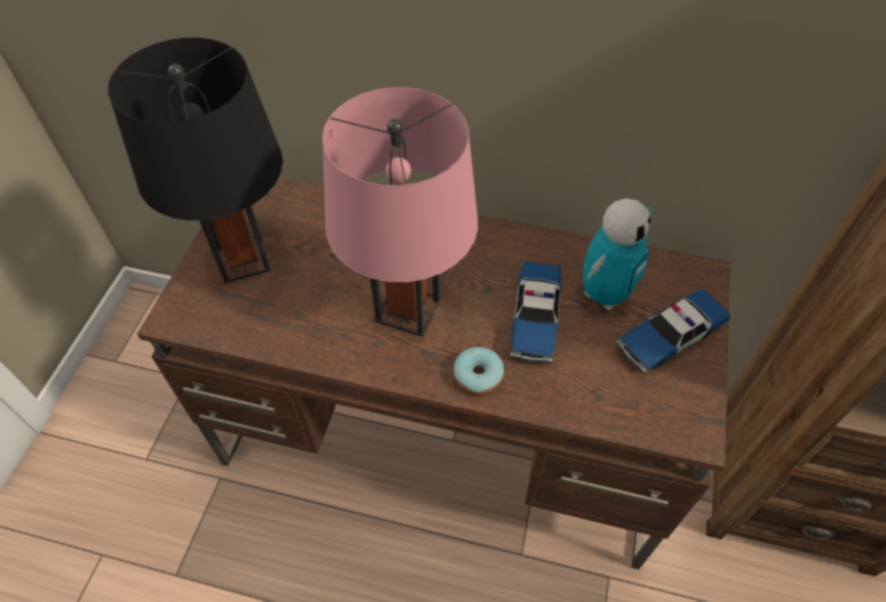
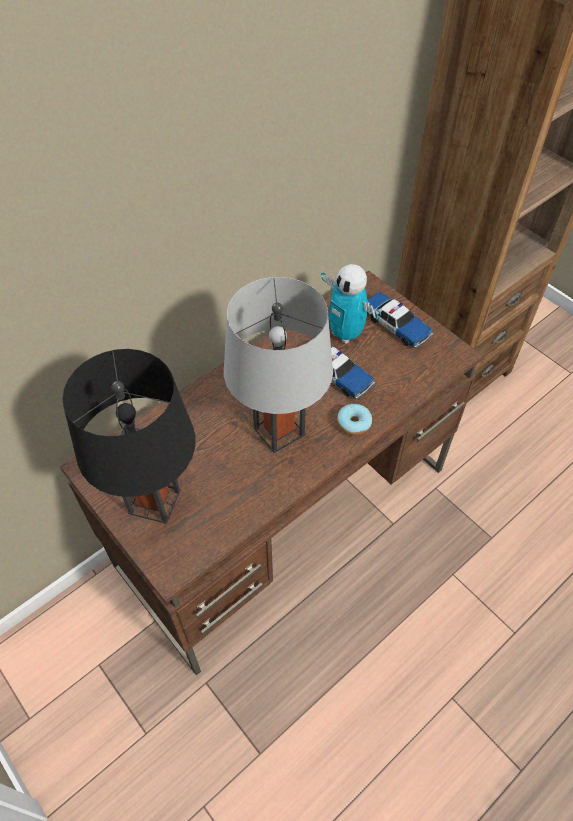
camera: 55 degrees left, 0 degrees up
pink table lamp [322,87,478,337] -> grey table lamp [224,277,333,453]
toy robot [583,198,653,310] -> toy robot turned 150 degrees clockwise [321,264,381,344]
toy car [616,288,731,373] -> toy car turned 45 degrees counterclockwise [367,292,434,348]

